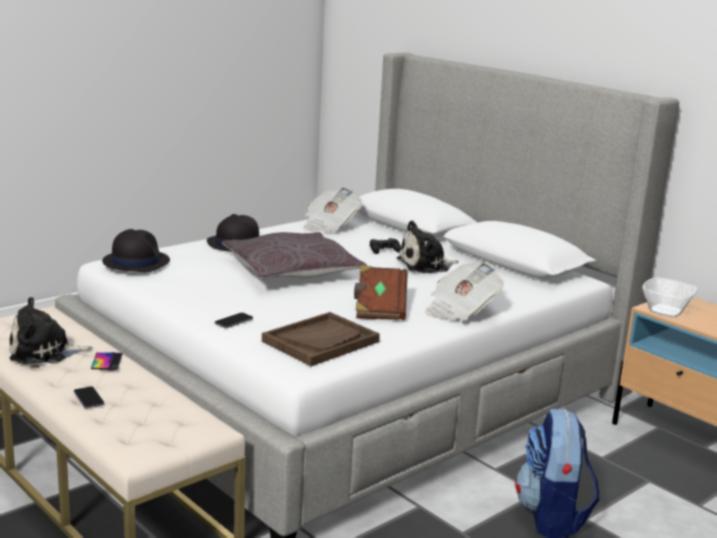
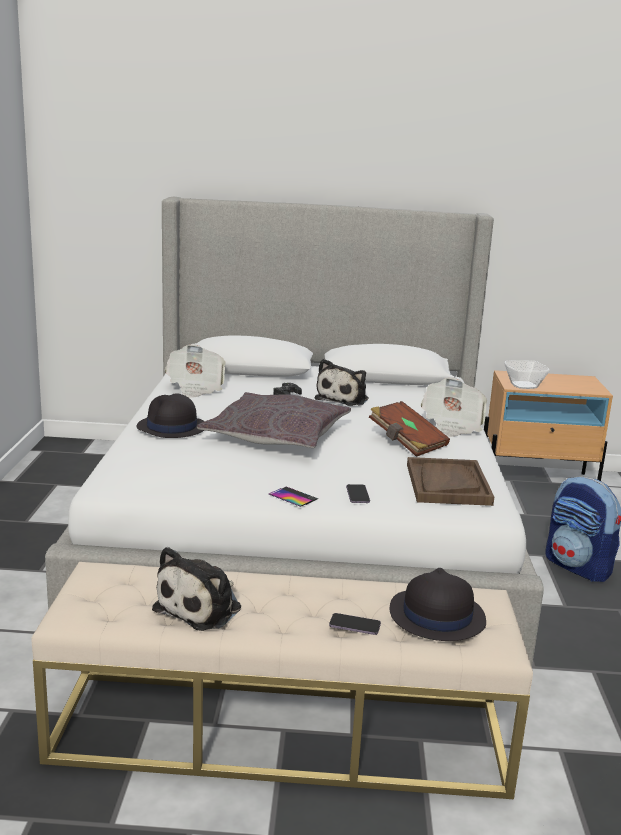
camera: 45 degrees left, 0 degrees up
phone [91,352,123,370] -> phone moved to [269,486,318,507]
black hat [102,229,170,272] -> black hat moved to [390,568,486,641]

